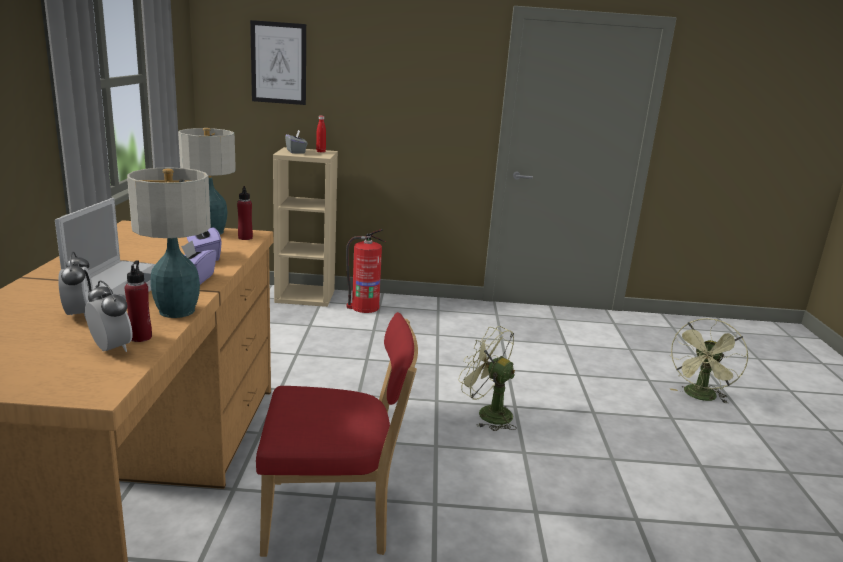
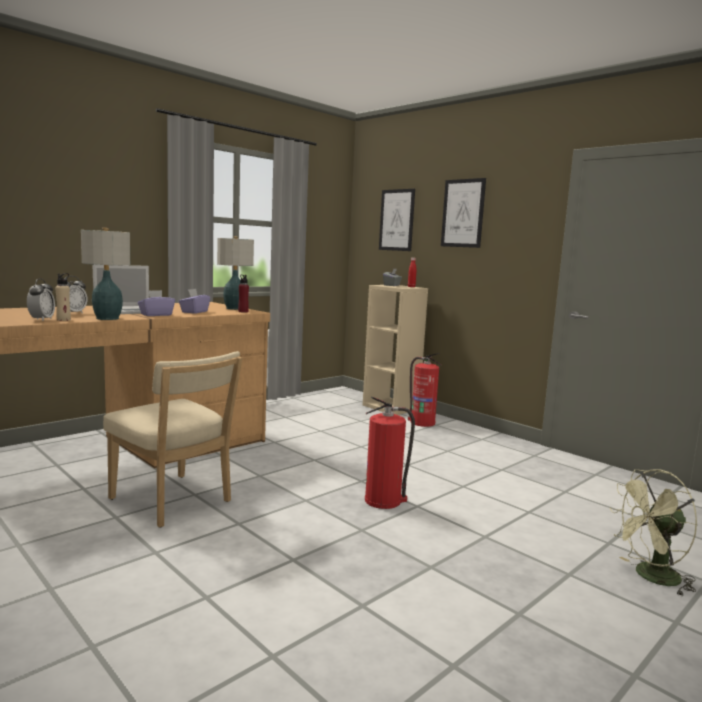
camera: 45 degrees right, 10 degrees down
red bottle [125,260,152,342] -> beige bottle [56,273,71,321]
red chair [256,312,418,557] -> beige chair [103,351,242,527]
green fan [458,326,517,431] -> fire extinguisher [365,397,415,509]
none -> picture [441,178,486,248]

